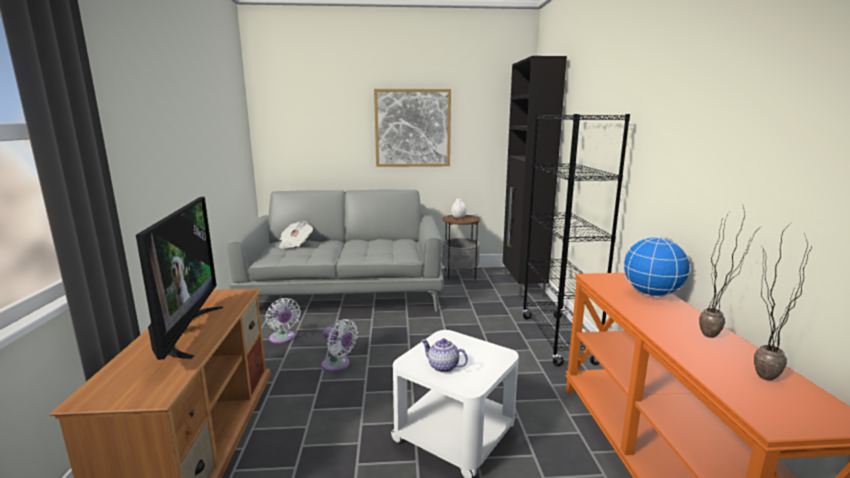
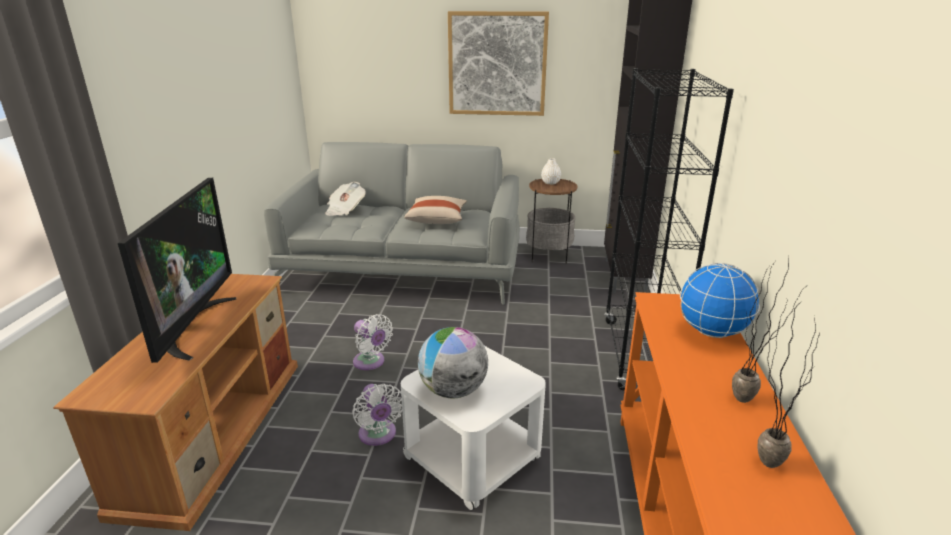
camera: 10 degrees right, 10 degrees up
white fan [265,298,301,344] -> white fan moved to [352,384,402,446]
teapot [421,338,468,373] -> globe [418,327,488,398]
none -> beige pillow [404,196,467,224]

